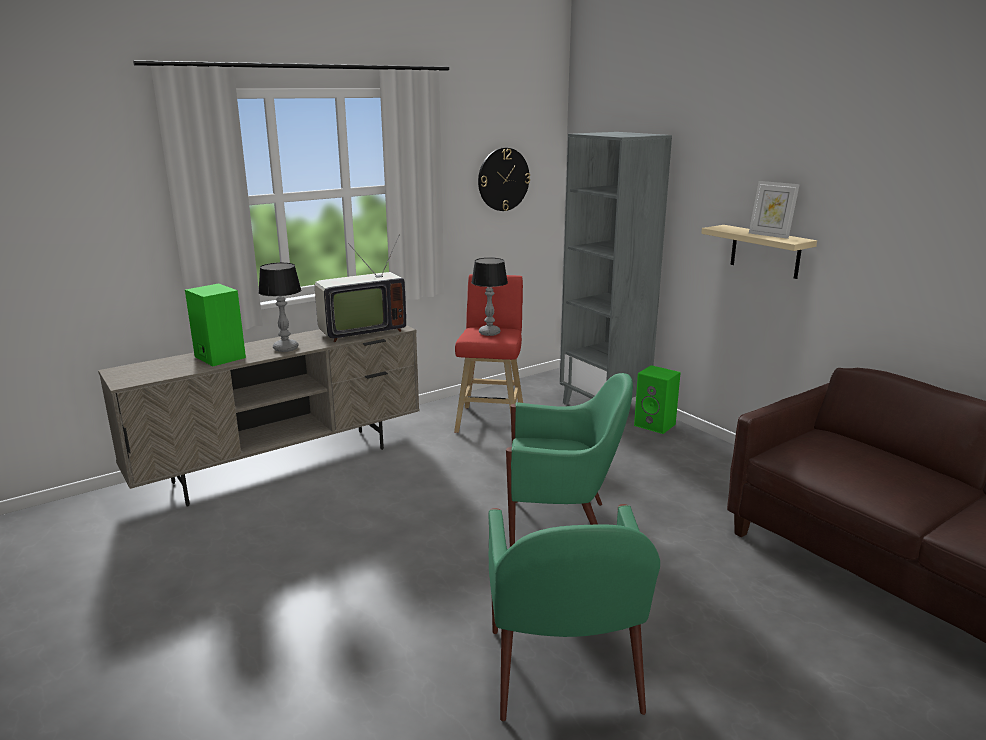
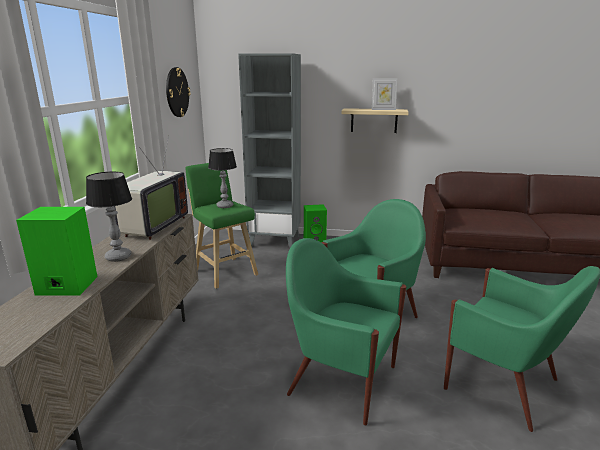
camera: 45 degrees left, 0 degrees up
red stool [454,274,523,433] -> green stool [185,163,258,289]
none -> green armchair [286,238,407,425]

